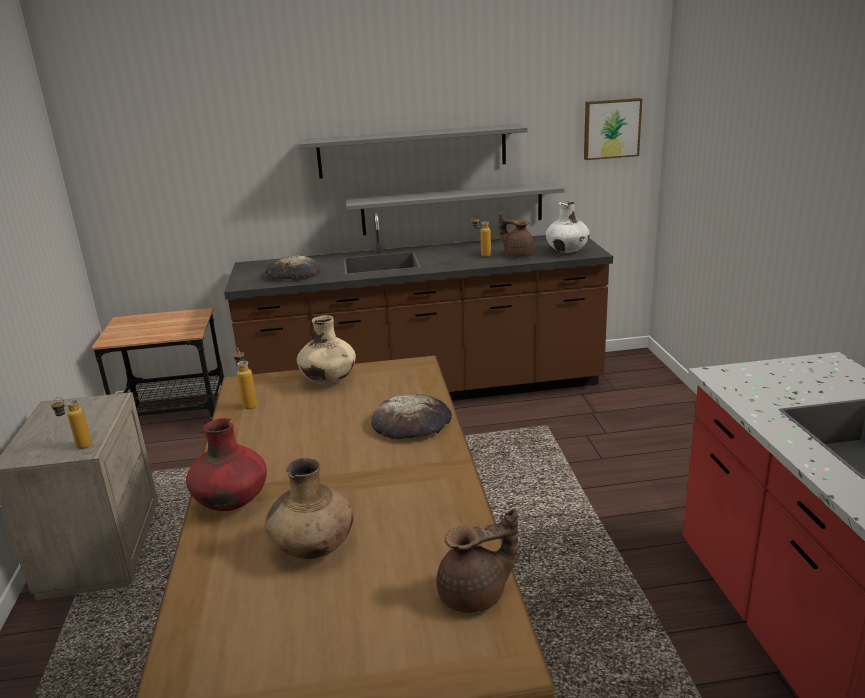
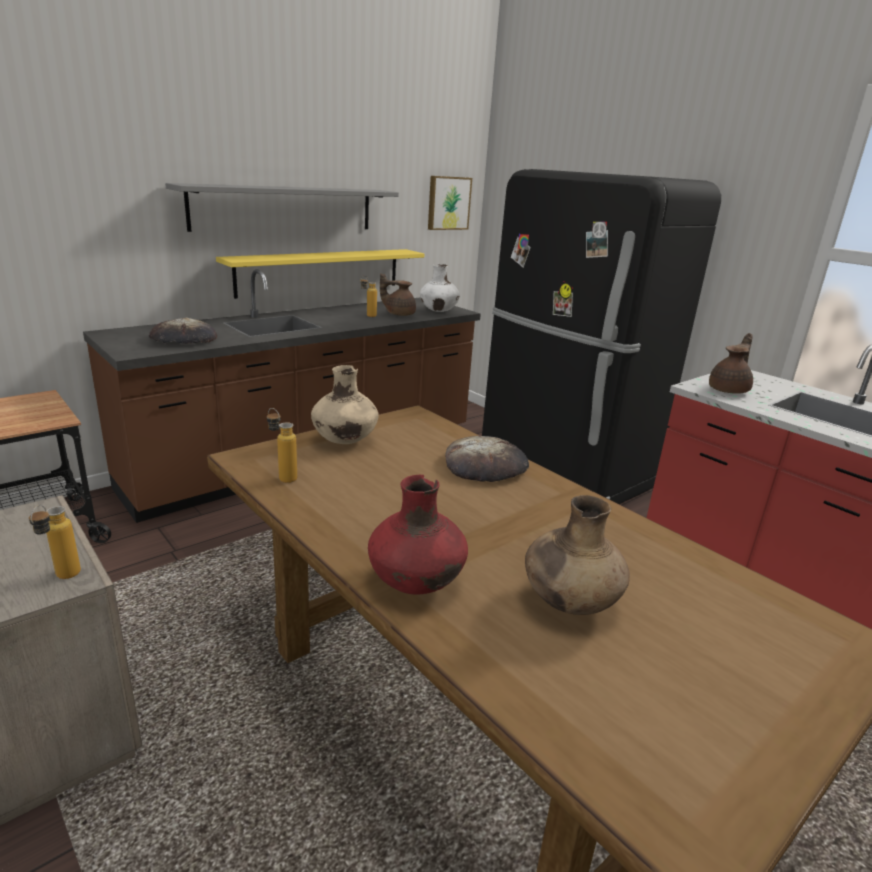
camera: 35 degrees left, 0 degrees up
grey shelf [345,182,565,235] -> yellow shelf [216,249,424,299]
brown teapot [437,508,518,613] -> brown teapot moved to [709,333,753,394]
none -> black fridge [482,169,721,504]

